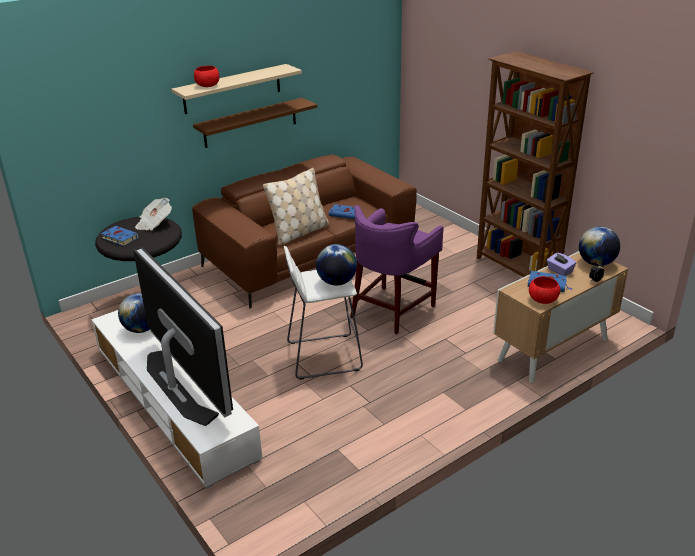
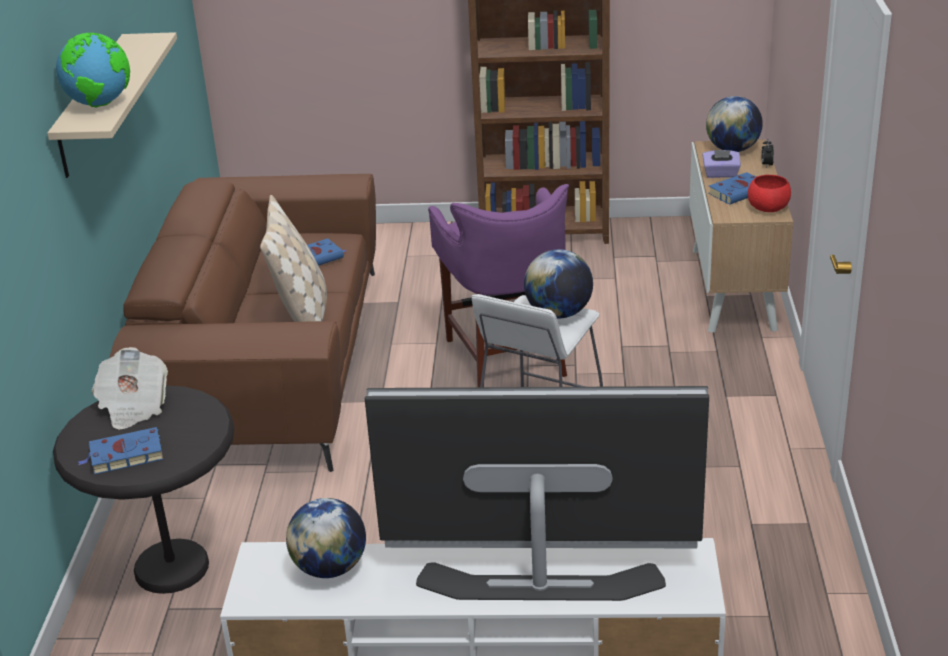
camera: 50 degrees left, 0 degrees up
brown shelf [193,98,317,148] -> none
red bowl [194,66,220,87] -> globe [56,33,130,107]

